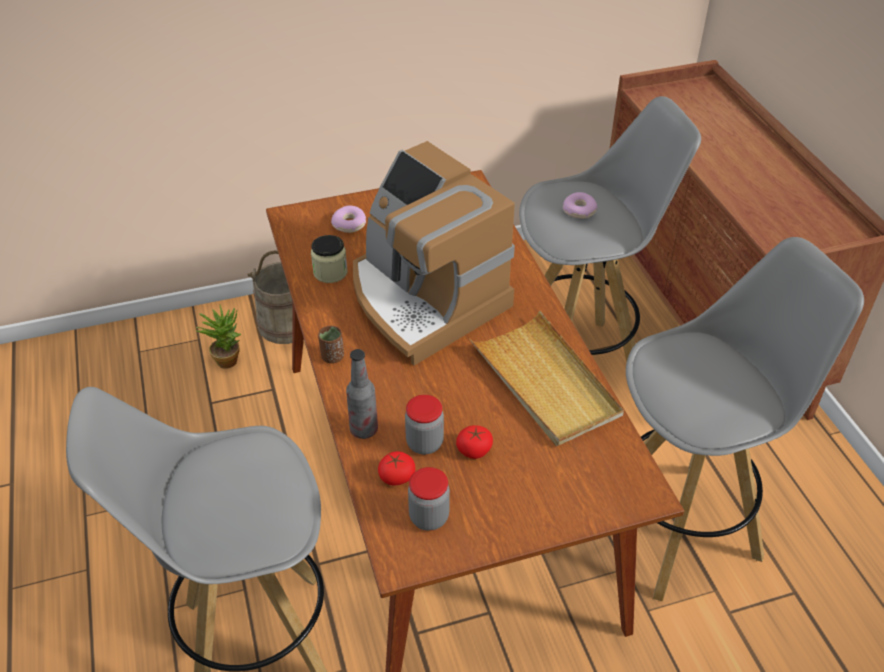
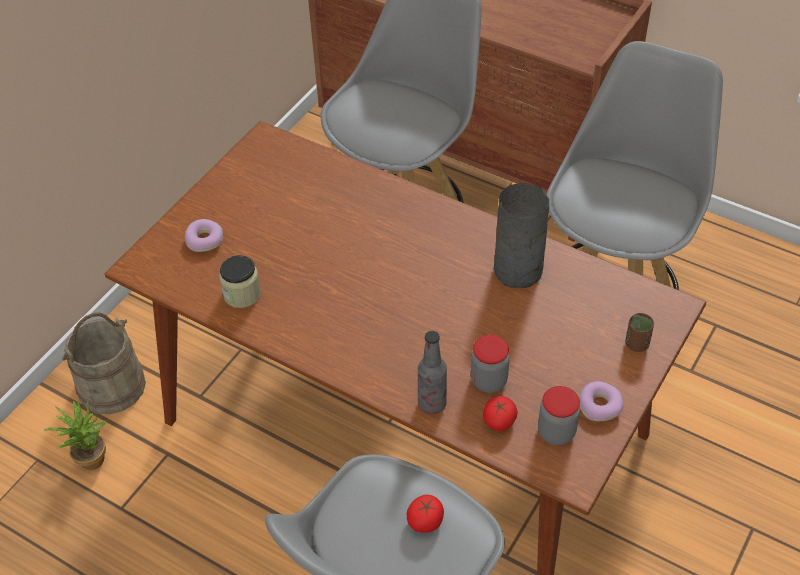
camera: 40 degrees left, 5 degrees up
brown cup [318,326,344,364] -> brown cup moved to [626,313,654,352]
coffee machine [353,141,515,366] -> none
tomato [456,425,493,459] -> tomato moved to [407,495,444,533]
beige tray [469,311,624,446] -> grey vase [494,183,549,288]
donut [563,192,597,219] -> donut moved to [579,381,623,421]

